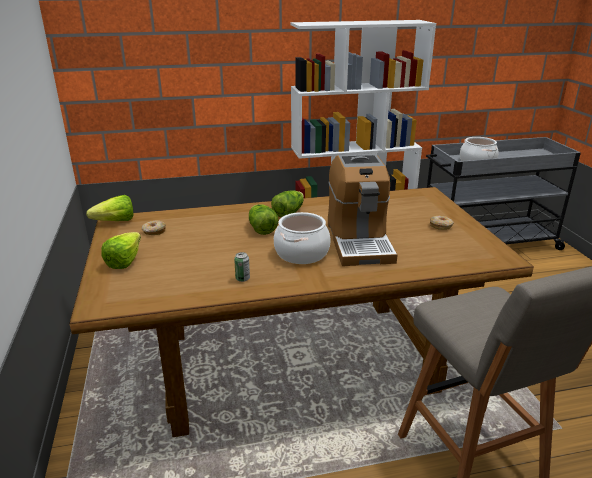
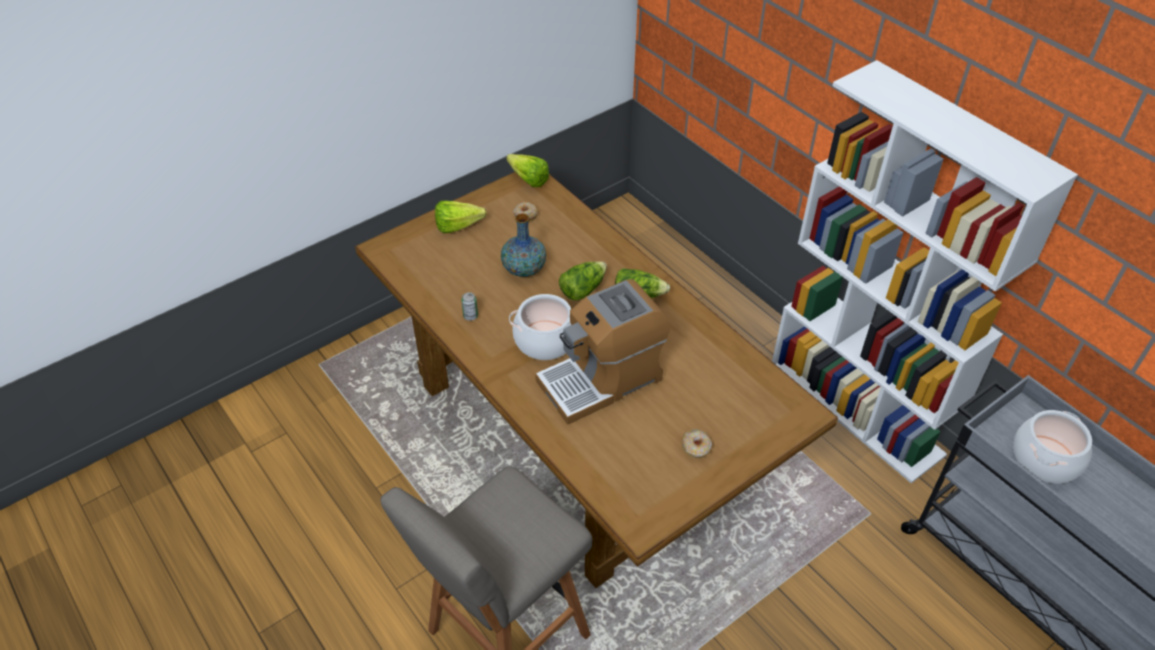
camera: 65 degrees right, 20 degrees up
none -> vase [501,214,546,277]

